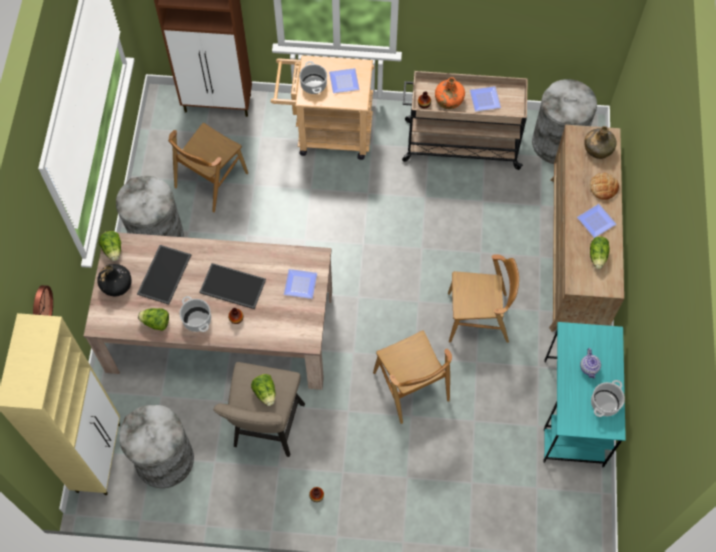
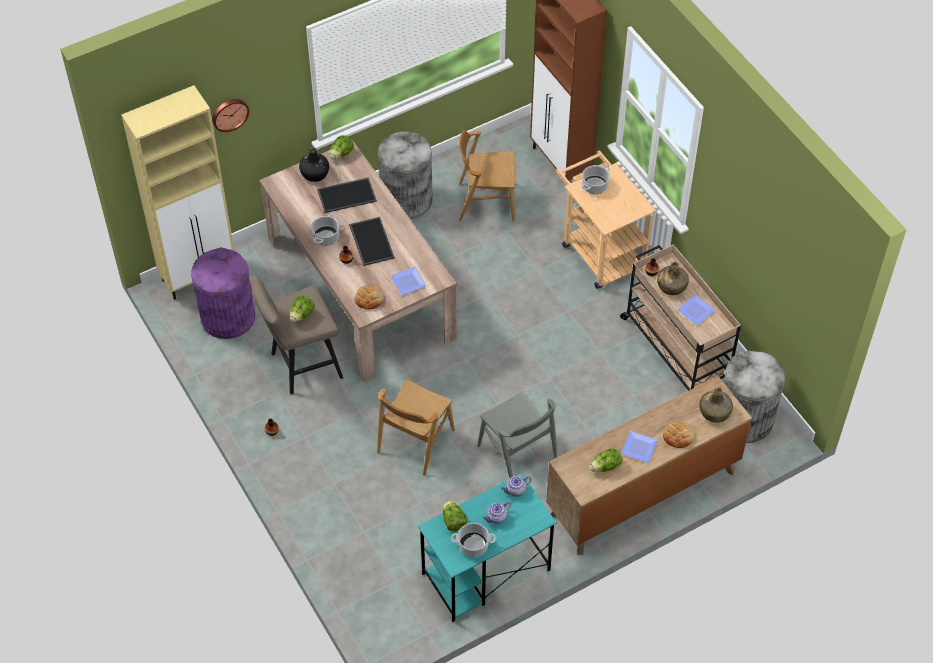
camera: 55 degrees right, 10 degrees down
grey trash can [119,405,194,488] -> purple trash can [191,247,255,339]
lettuce [138,308,169,331] -> lettuce moved to [443,501,467,531]
plate [329,68,359,93] -> none
orange bottle [435,77,465,109] -> green bottle [657,262,689,295]
brown chair [448,254,519,343] -> grey chair [478,391,557,479]
none -> bread [354,285,384,310]
none -> teapot [501,476,531,497]

